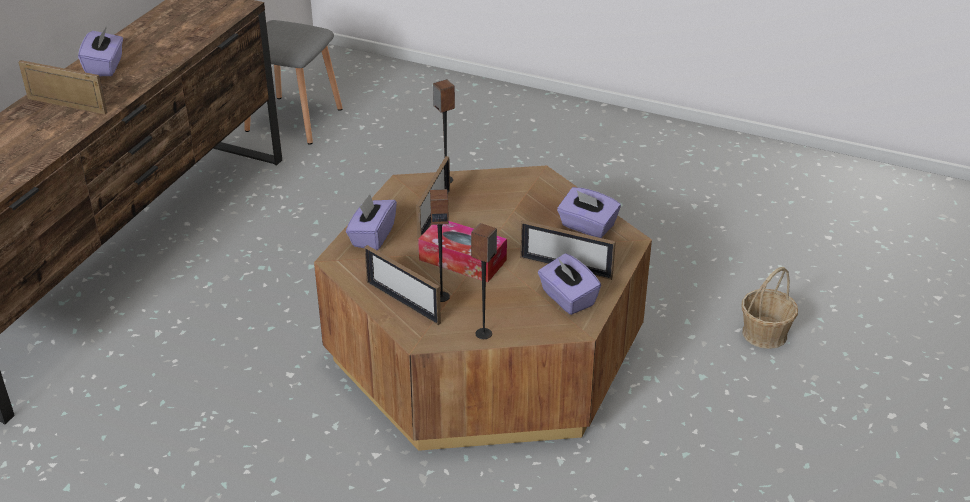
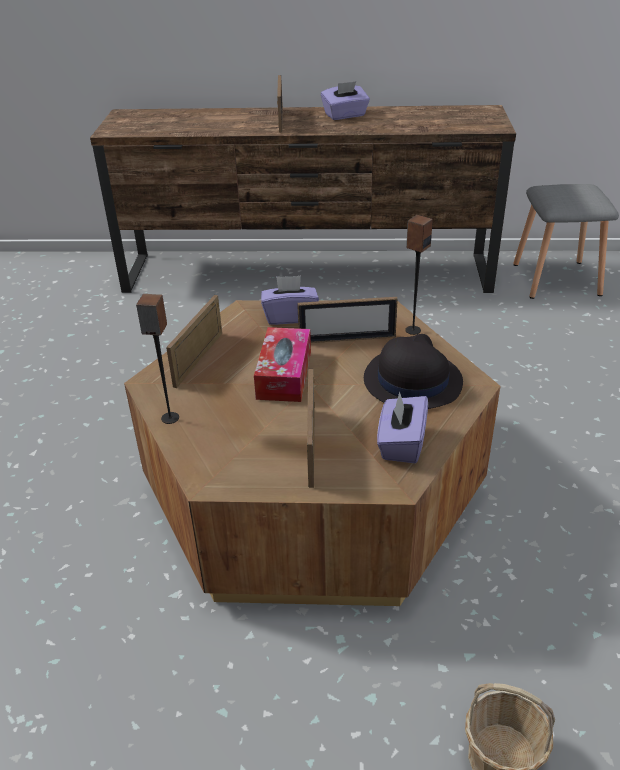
camera: 70 degrees right, 0 degrees up
speaker [430,189,450,302] -> none
purple tissue box [538,253,601,315] -> none
none -> black hat [364,334,463,409]

